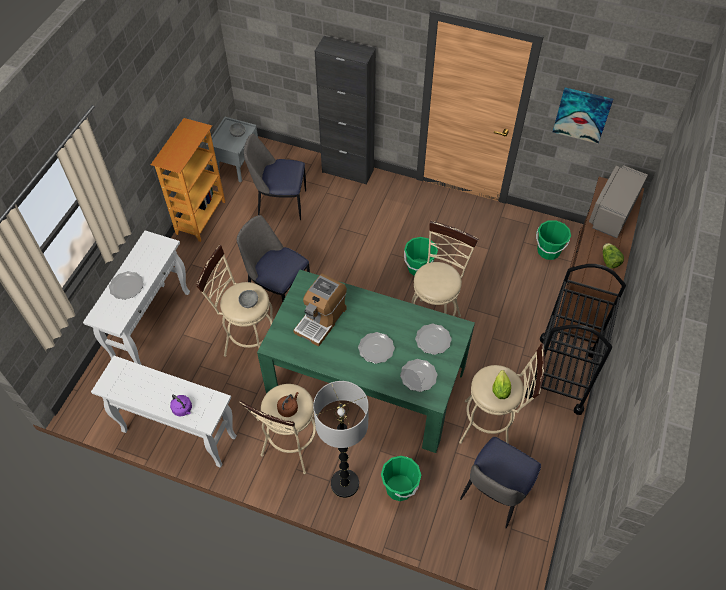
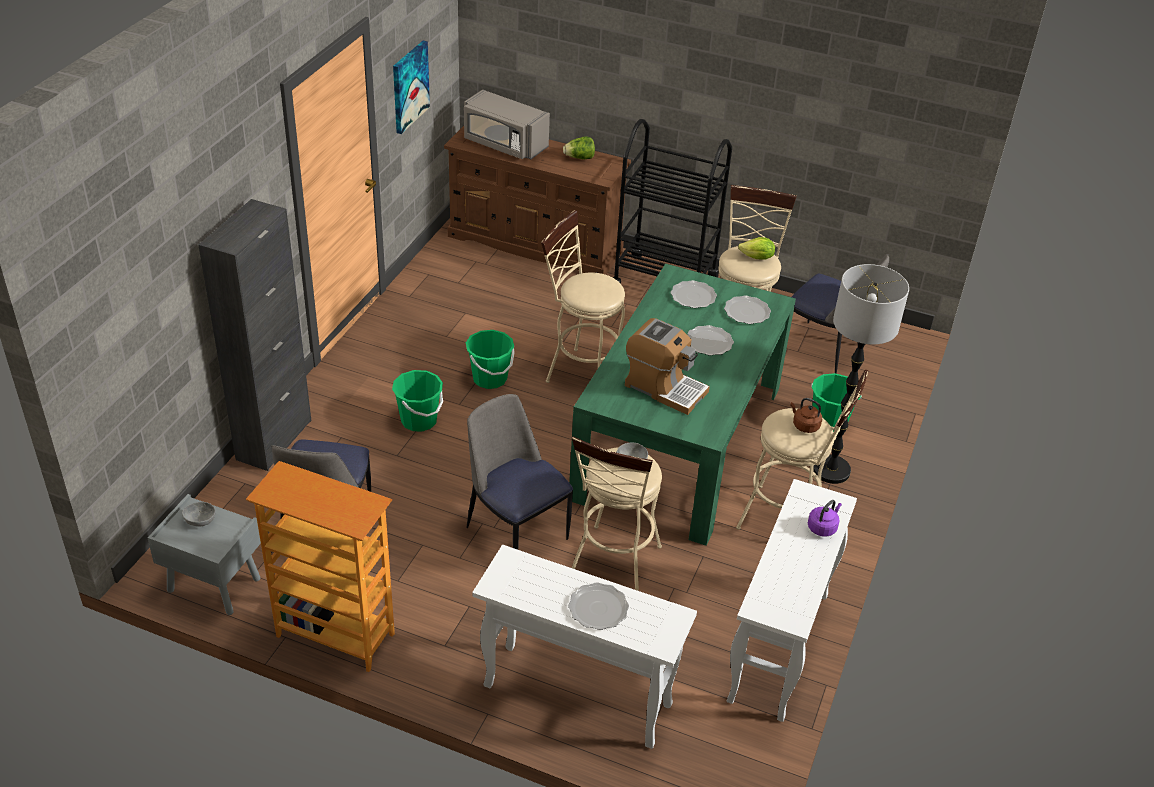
camera: 90 degrees left, 15 degrees down
chair [237,215,310,303] -> chair turned 105 degrees clockwise [467,394,573,550]
green bucket [536,220,571,260] -> green bucket moved to [392,370,443,432]

